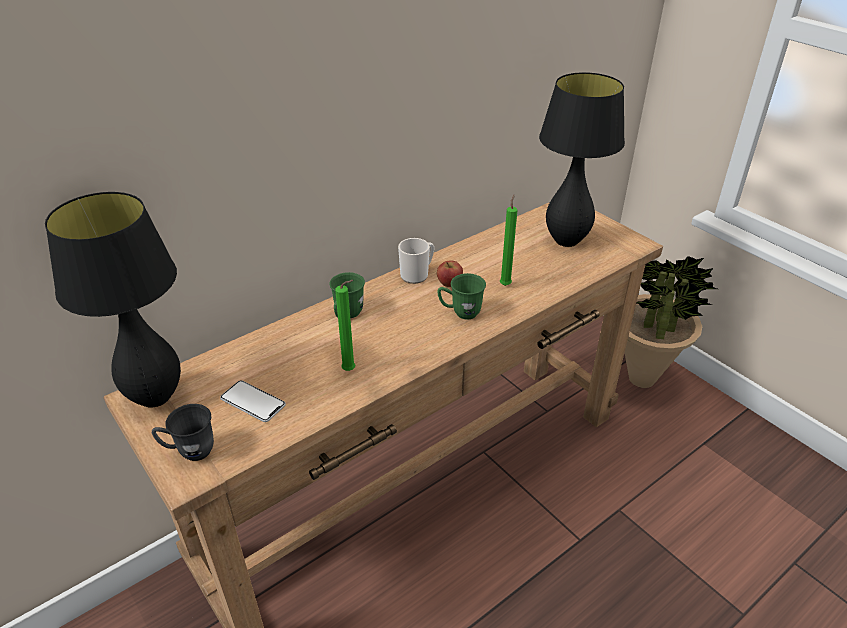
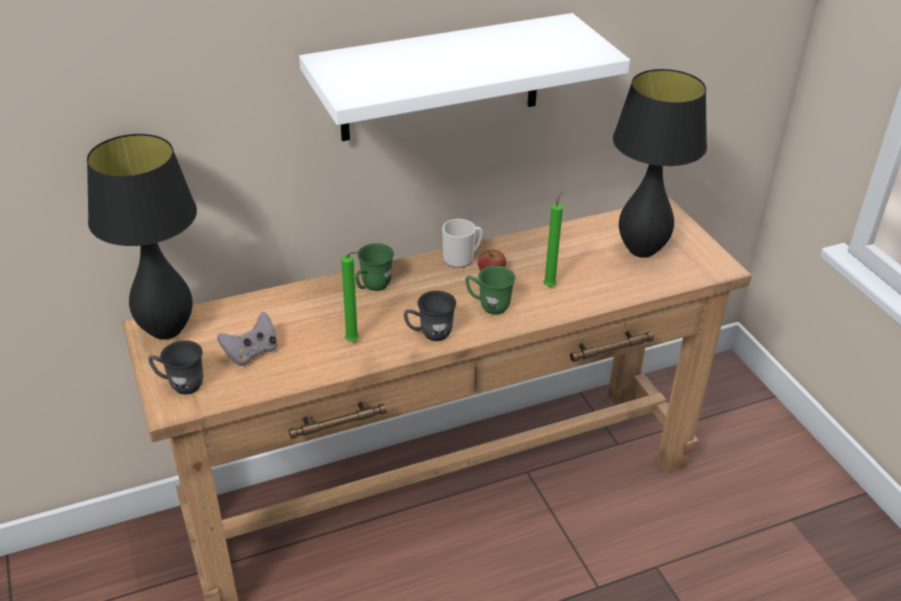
camera: 15 degrees right, 0 degrees up
phone [220,380,286,422] -> grey game controller [217,312,278,366]
potted plant [625,256,717,388] -> none
none -> white shelf [299,13,630,141]
none -> grey mug [404,291,456,341]

